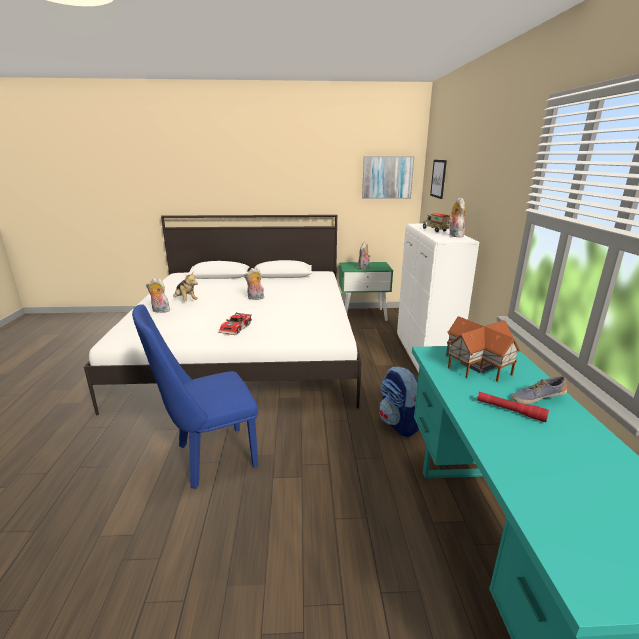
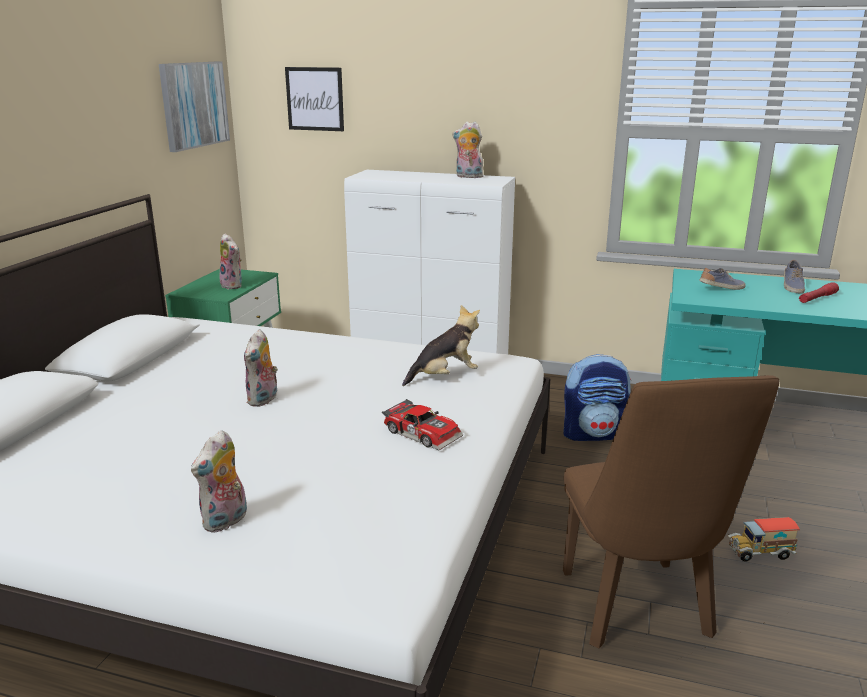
camera: 70 degrees left, 0 degrees up
blue chair [132,304,258,489] -> brown chair [563,375,780,648]
plush toy [173,273,198,301] -> plush toy moved to [402,305,480,386]
toy truck [423,213,450,232] -> toy truck moved to [728,517,800,562]
toy house [446,316,521,382] -> shoe [699,268,746,290]

